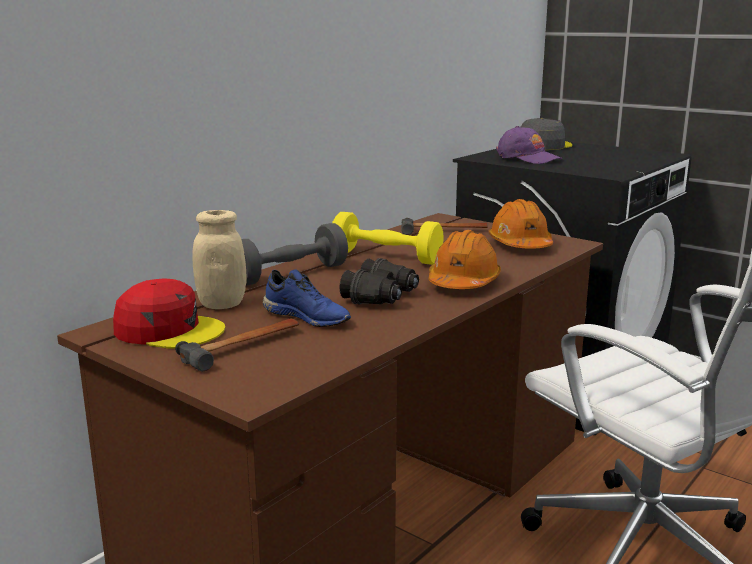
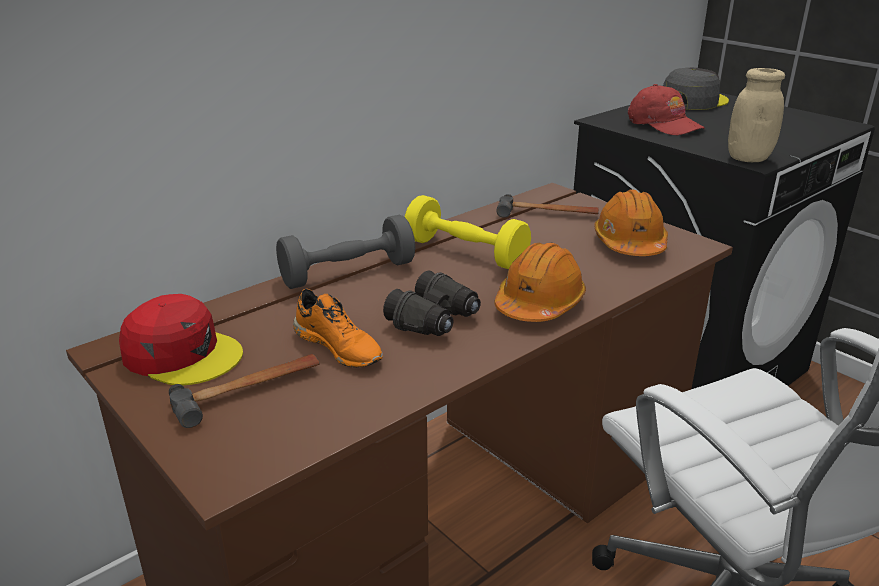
camera: 10 degrees right, 10 degrees up
beige jar [192,210,246,309] -> beige jar moved to [728,68,785,162]
blue shoe [263,269,351,327] -> orange shoe [293,289,383,367]
purple cap [496,126,562,164] -> red cap [628,84,705,136]

